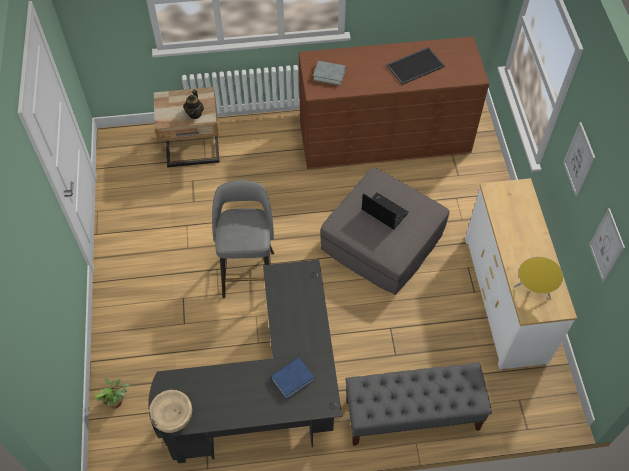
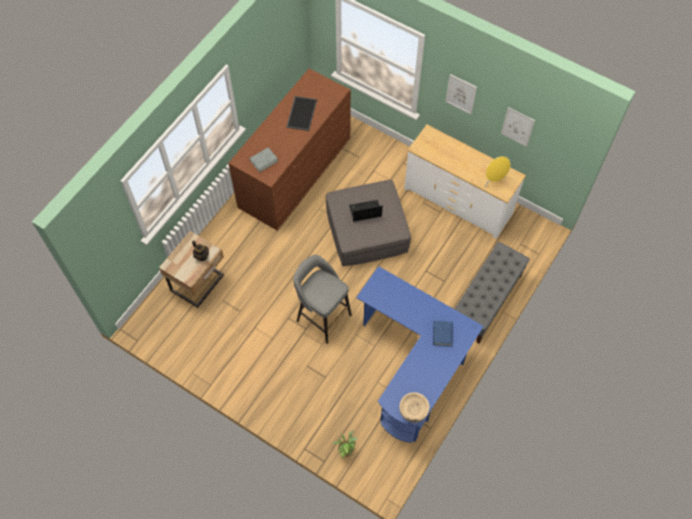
camera: 50 degrees left, 5 degrees up
black desk [148,259,342,463] -> blue desk [356,266,484,443]

